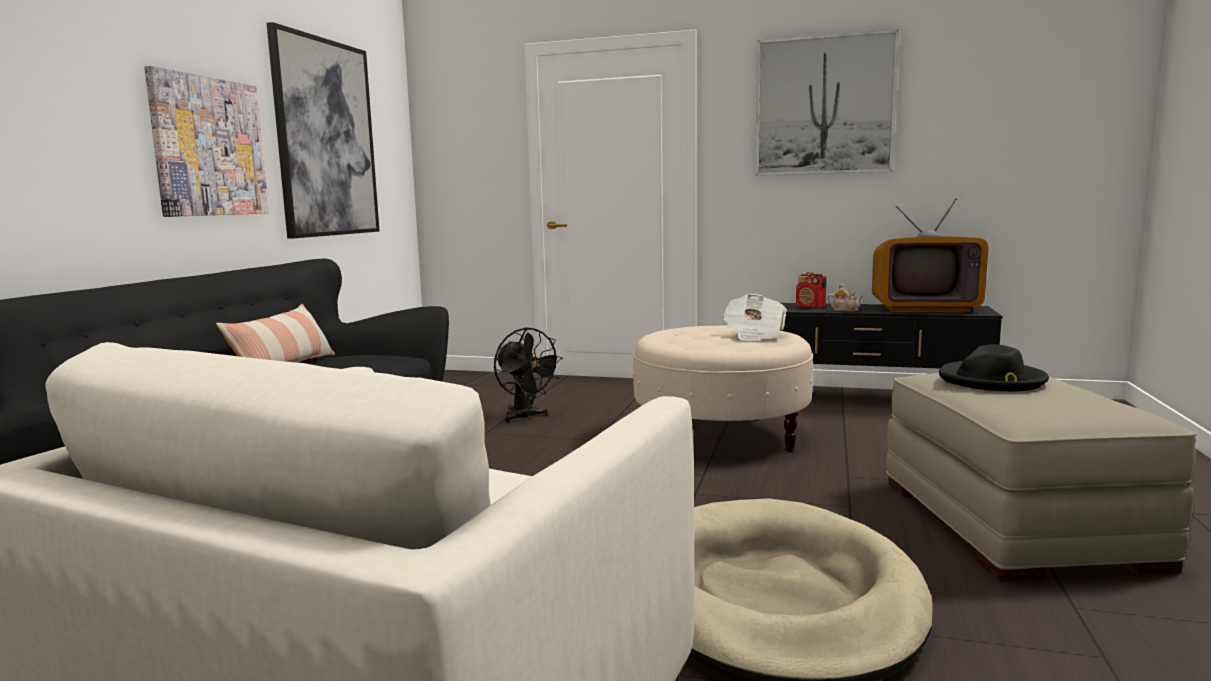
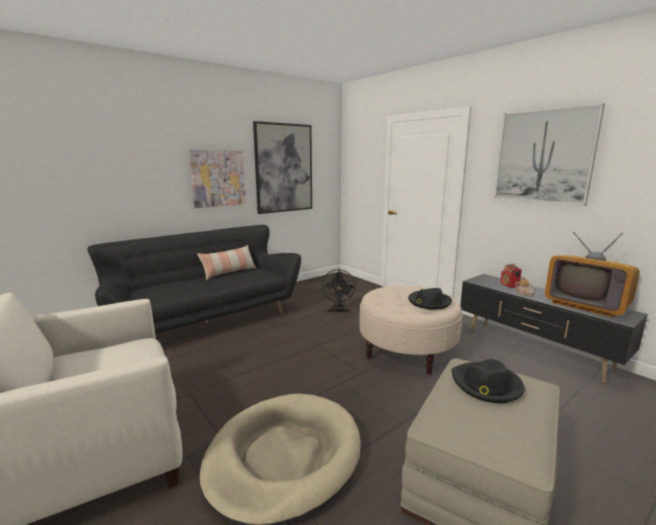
camera: 35 degrees right, 5 degrees up
newspaper [722,294,787,341] -> black hat [408,288,452,310]

